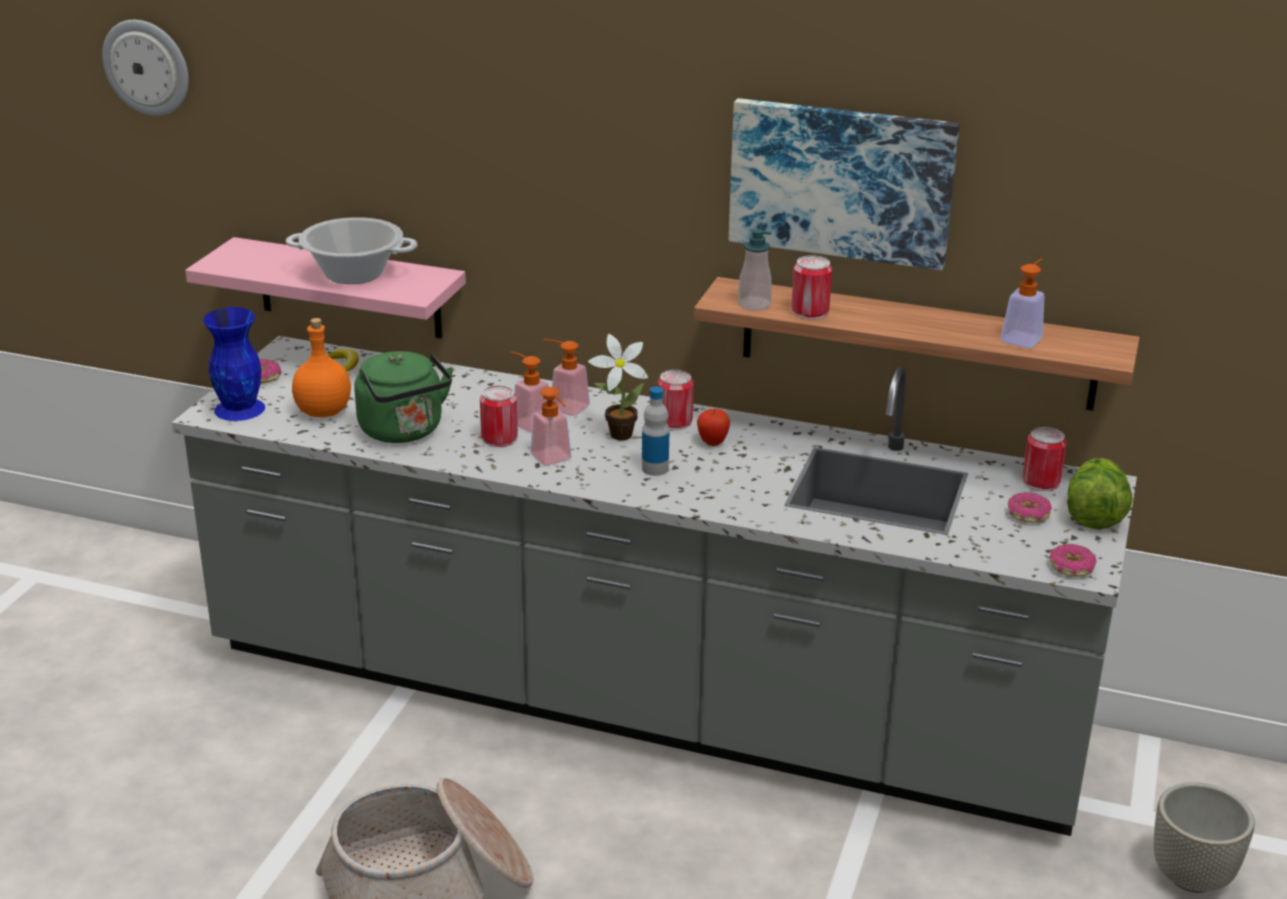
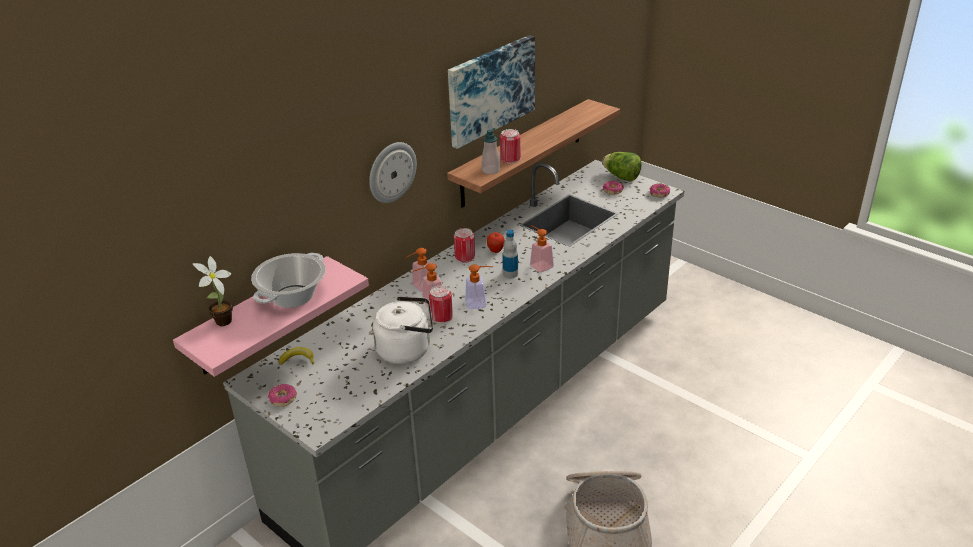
camera: 65 degrees left, 5 degrees up
wall clock [102,20,189,116] -> wall clock moved to [369,142,417,203]
blue vase [203,307,265,421] -> none
orange bottle [292,318,351,417] -> none
green kettle [354,351,453,443] -> white kettle [373,296,433,364]
potted plant [588,334,648,440] -> potted plant moved to [193,256,233,326]
soap dispenser [1001,259,1044,348] -> soap dispenser moved to [530,225,554,273]
can [1022,427,1067,491] -> none
grey planter [1154,782,1255,893] -> none

